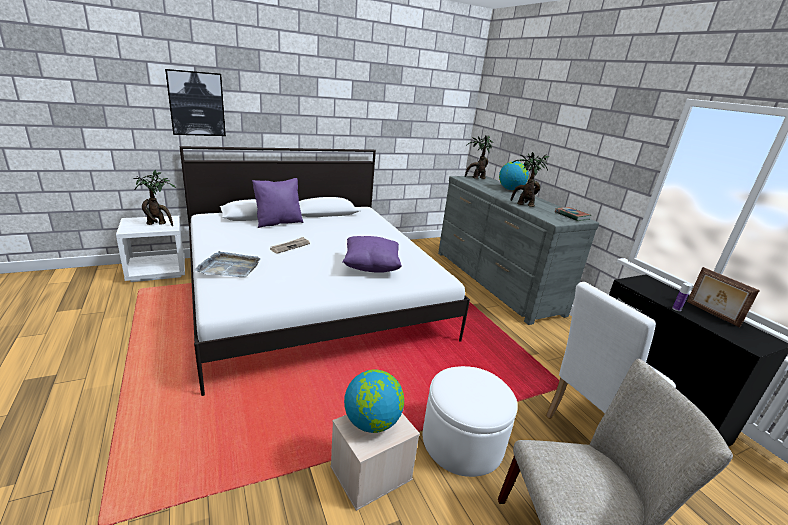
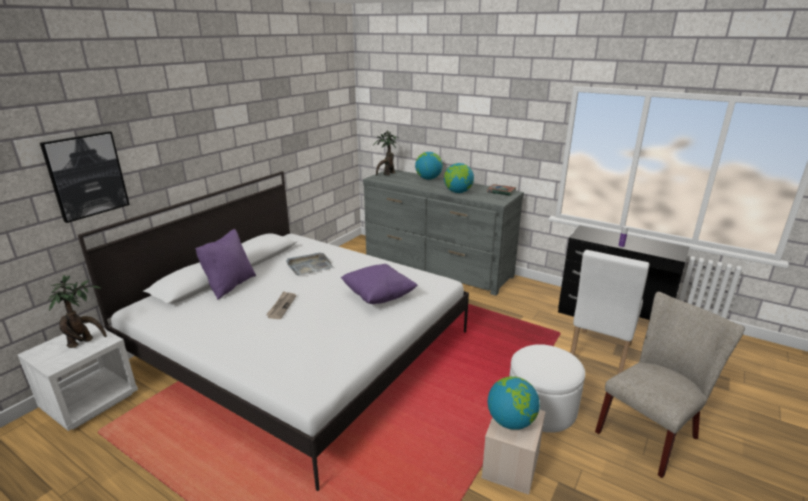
camera: 30 degrees left, 0 degrees up
grey tray [195,251,261,278] -> grey tray moved to [286,253,333,275]
potted plant [510,152,550,207] -> globe [444,163,474,193]
picture frame [687,267,760,328] -> none

